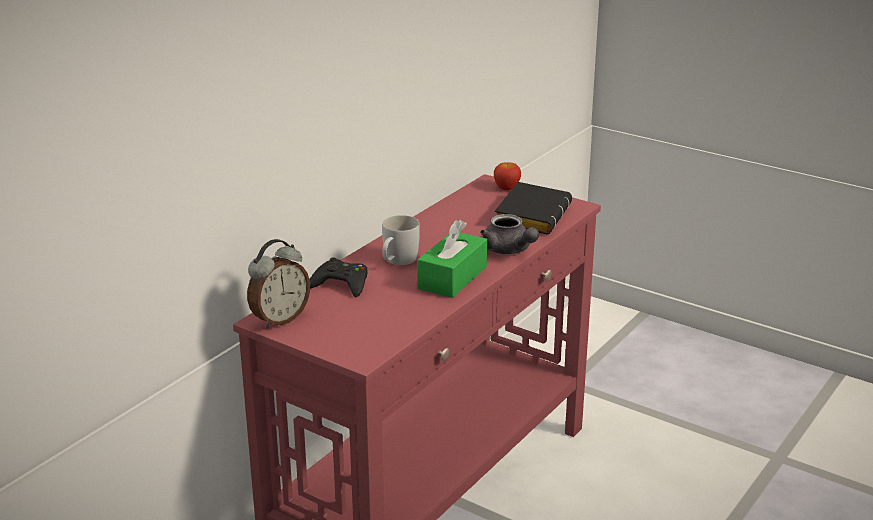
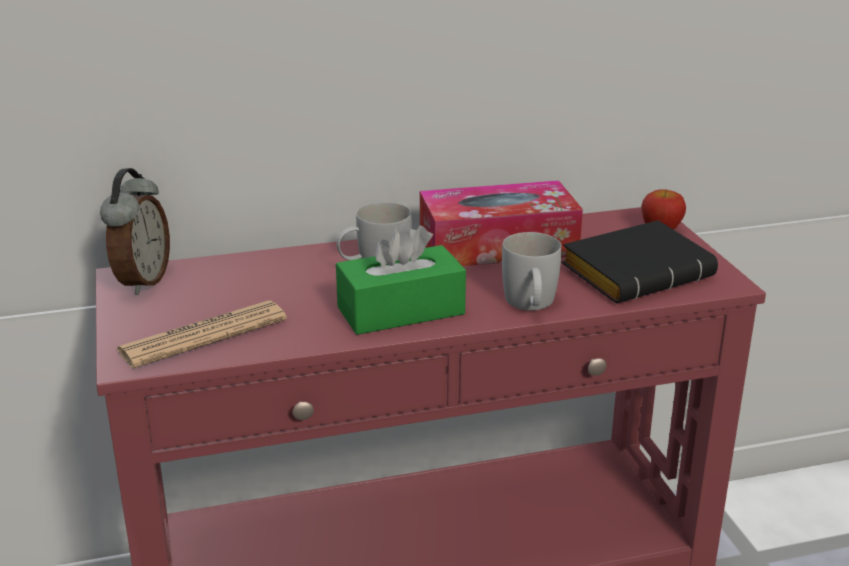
camera: 40 degrees right, 0 degrees up
alarm clock [247,239,310,329] -> alarm clock turned 75 degrees counterclockwise [100,168,170,295]
black game controller [309,257,368,297] -> none
grey teapot [480,214,539,254] -> white mug [502,232,562,310]
none -> newspaper [116,301,287,368]
none -> tissue box [420,180,583,266]

